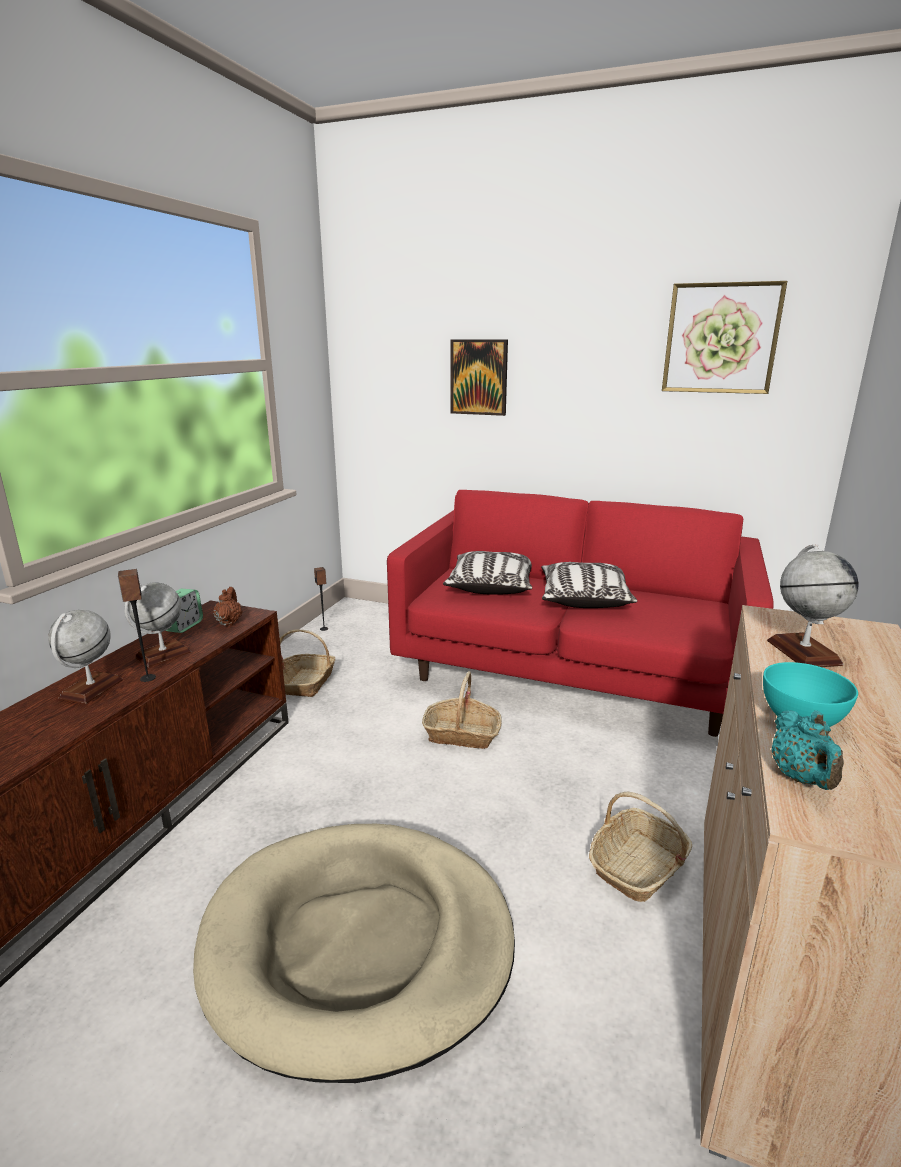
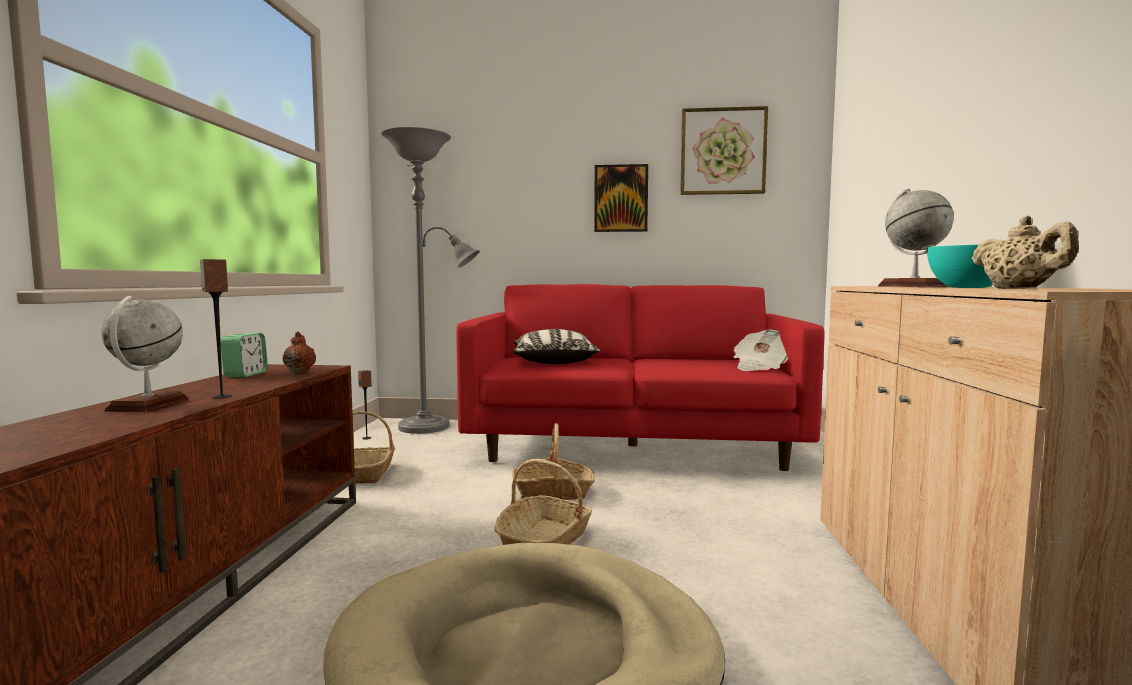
camera: 15 degrees left, 15 degrees down
globe [124,582,191,667] -> none
picture [451,339,508,416] -> picture moved to [594,164,648,232]
pillow [541,562,637,608] -> none
basket [589,792,692,902] -> basket moved to [494,459,592,545]
turquoise teapot [772,710,844,790] -> beige teapot [972,215,1079,289]
none -> grey floor lamp [381,127,480,434]
none -> newspaper [733,329,788,371]

